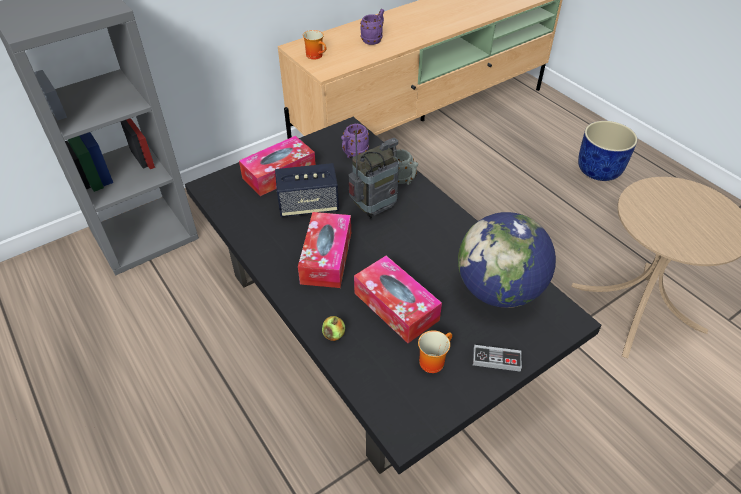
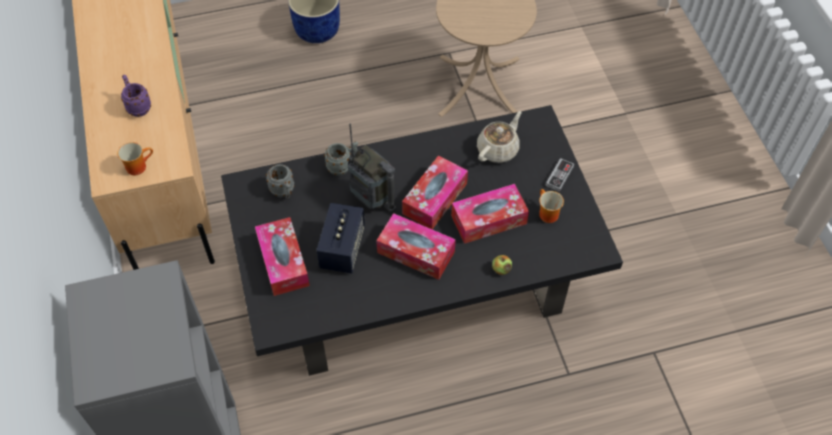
camera: 70 degrees left, 10 degrees up
purple mug [341,124,369,158] -> grey mug [266,164,294,199]
radio [348,130,399,219] -> radio turned 150 degrees clockwise [348,124,396,213]
globe [458,212,556,308] -> beige teapot [477,111,522,163]
none -> tissue box [402,156,468,230]

